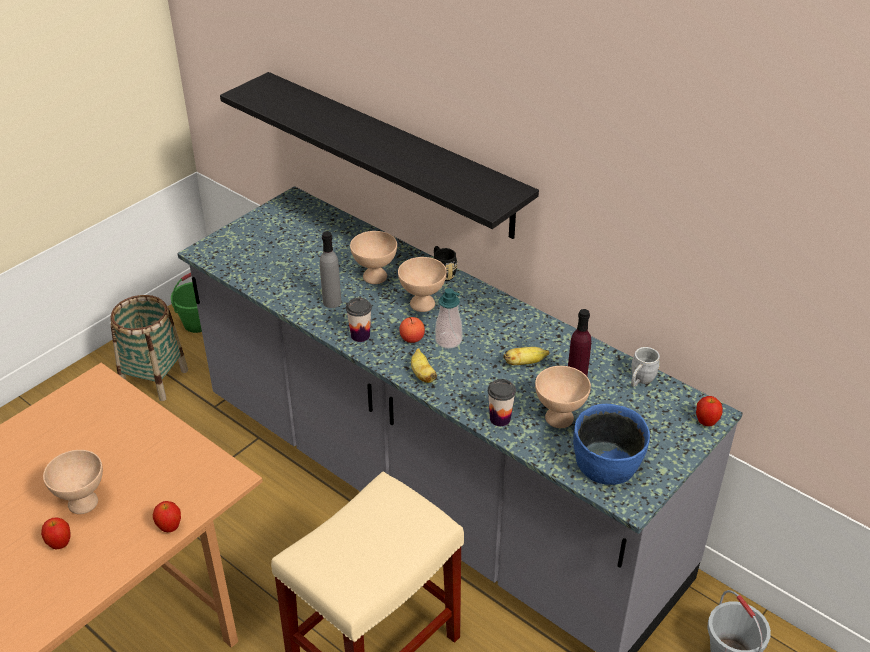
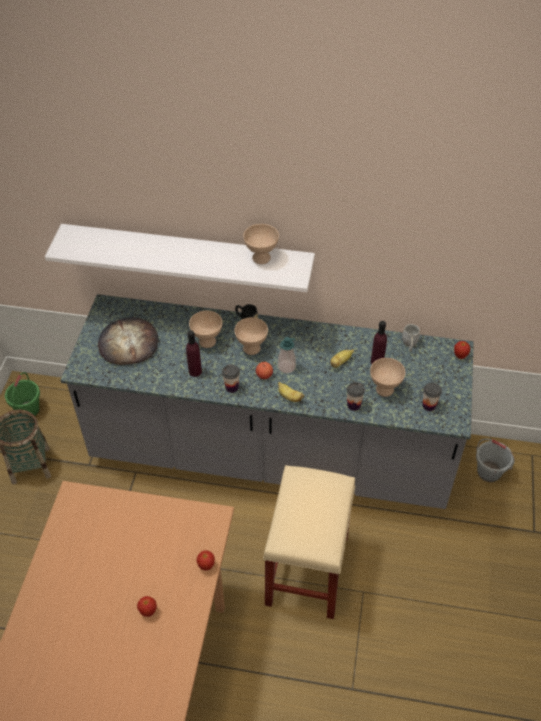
camera: 30 degrees left, 10 degrees up
beige bowl [43,450,103,514] -> beige bowl moved to [243,224,279,264]
black shelf [220,72,539,239] -> white shelf [45,224,315,292]
grey bottle [320,231,342,308] -> purple bottle [186,330,202,377]
blue bowl [573,404,650,485] -> cup [423,382,442,411]
none -> bread [98,317,159,365]

